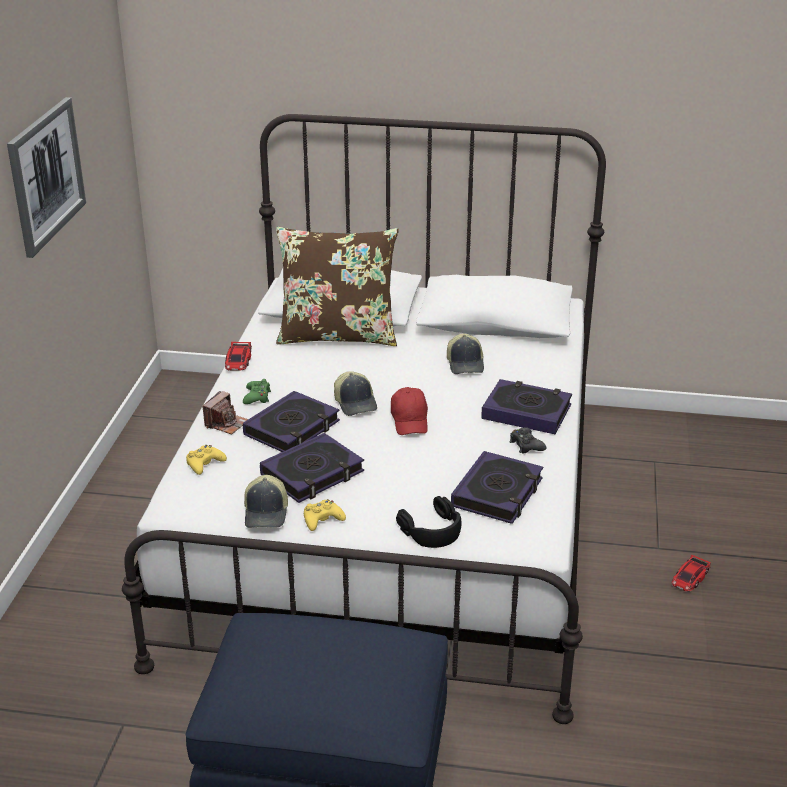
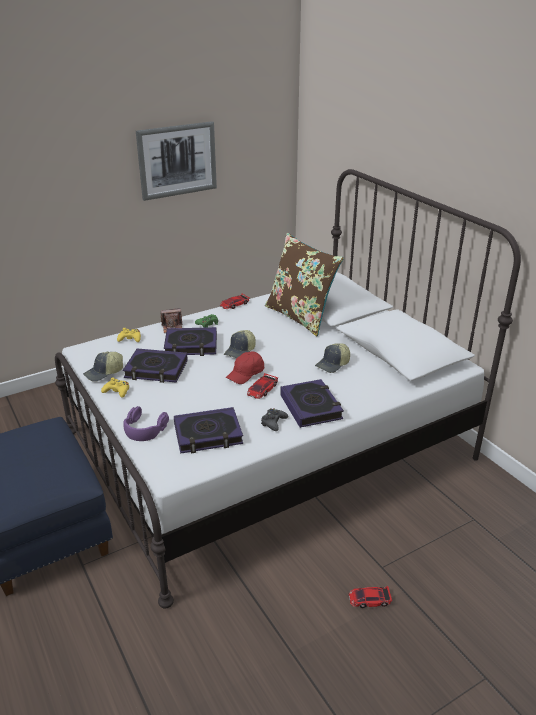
camera: 50 degrees right, 0 degrees up
black headphones [396,496,461,548] -> purple headphones [123,406,169,441]
none -> toy car [247,373,278,399]

